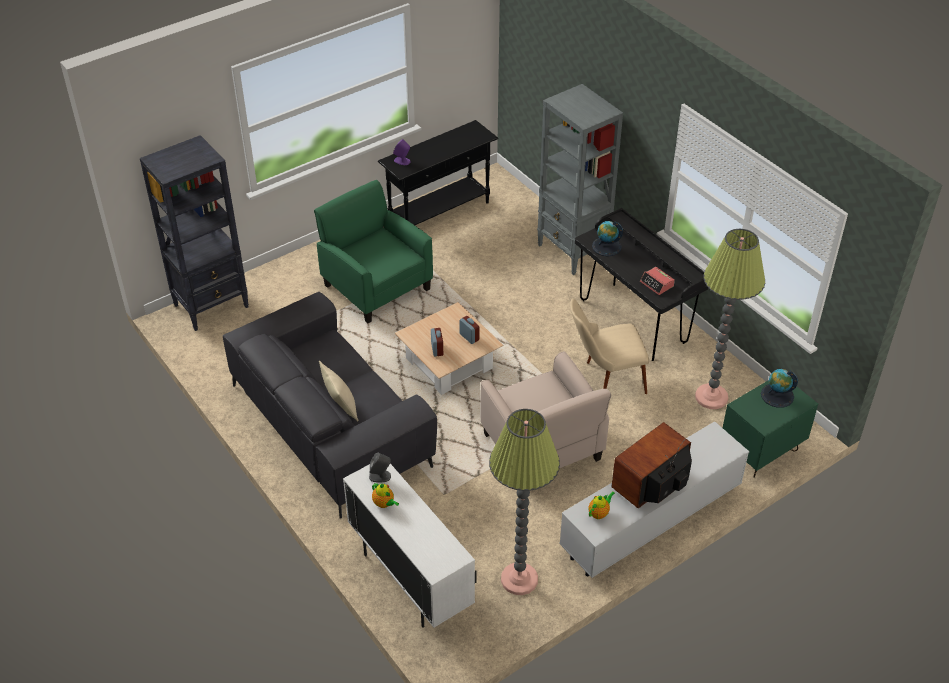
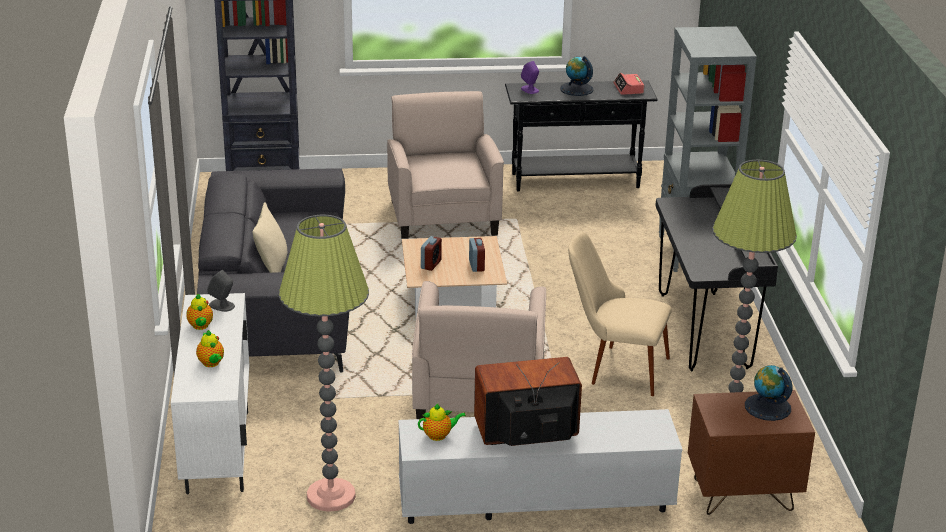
camera: 30 degrees right, 15 degrees down
green armchair [314,180,433,323] -> beige armchair [387,91,504,239]
globe [592,221,623,256] -> globe moved to [560,56,594,96]
alarm clock [640,267,675,295] -> alarm clock moved to [613,73,644,95]
green nightstand [723,380,818,478] -> brown nightstand [688,390,815,515]
none -> teapot [196,330,224,367]

